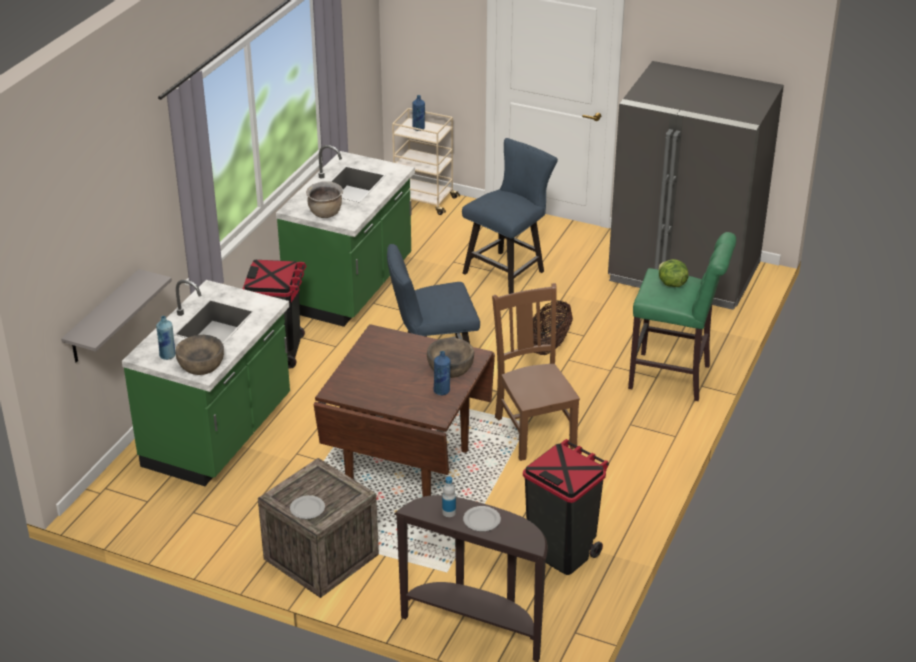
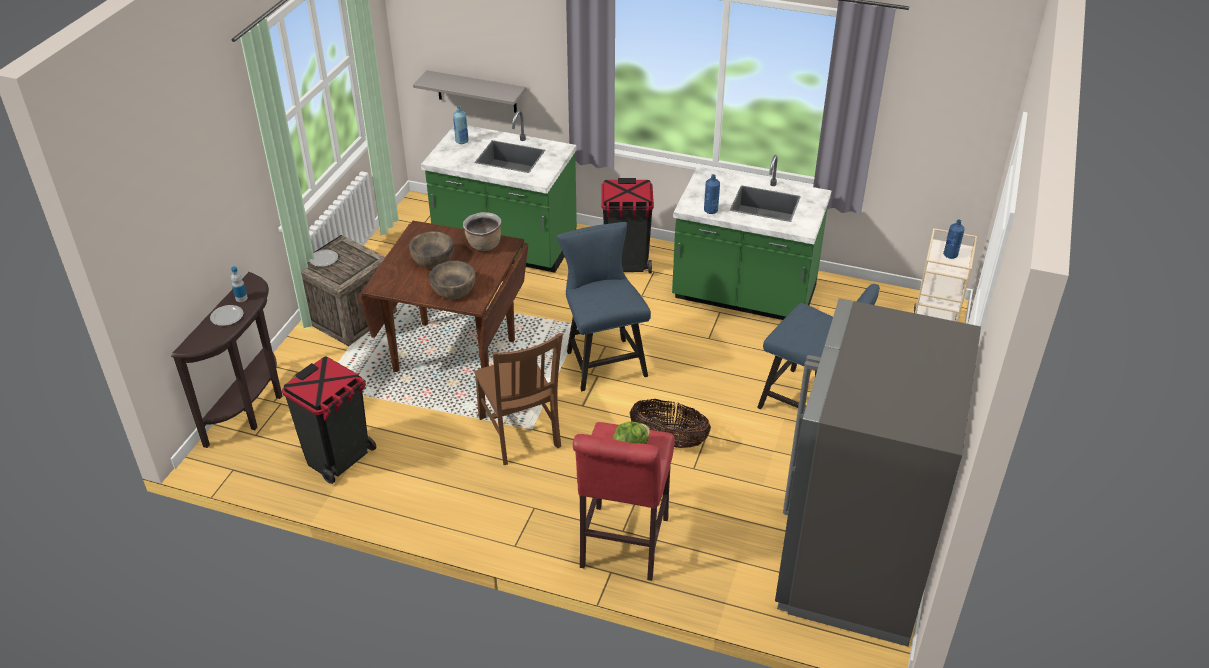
camera: 85 degrees right, 5 degrees up
brown bowl [176,335,224,375] -> brown bowl moved to [409,232,454,269]
brown cooking pot [306,181,343,218] -> brown cooking pot moved to [463,212,501,251]
blue bottle [434,351,450,395] -> blue bottle moved to [704,174,720,214]
brown chair [492,283,580,461] -> brown chair turned 90 degrees clockwise [474,333,563,465]
green stool [628,232,736,401] -> red stool [573,422,674,581]

